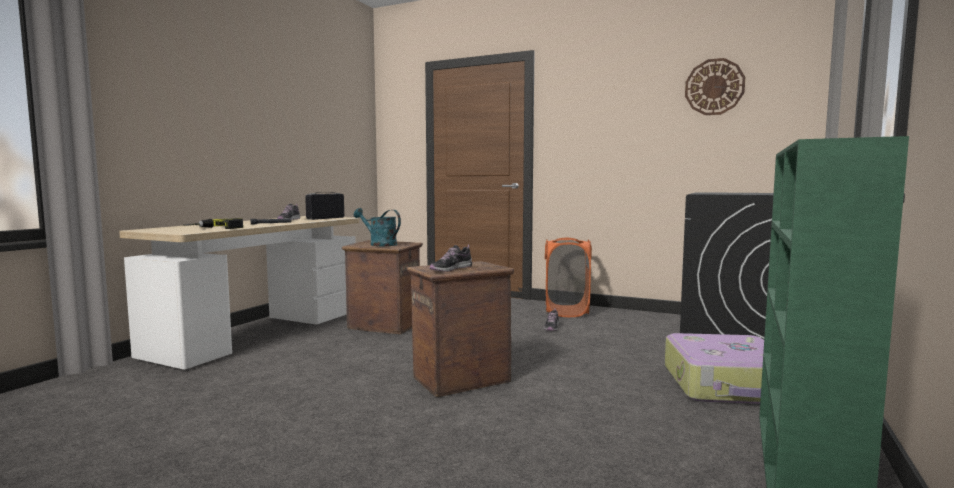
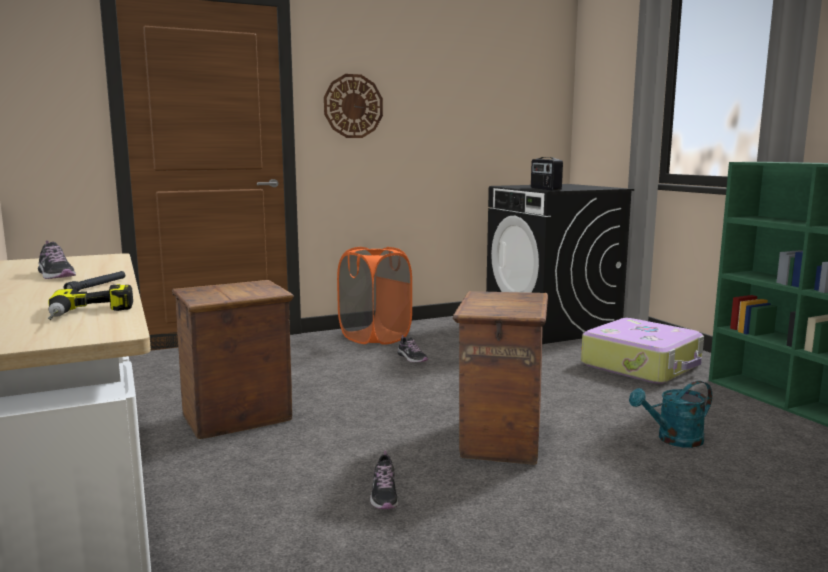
camera: 50 degrees left, 5 degrees up
radio [305,192,344,220] -> radio moved to [531,157,563,191]
turquoise watering can [354,208,401,246] -> turquoise watering can moved to [629,381,712,448]
shoe [429,245,472,272] -> shoe moved to [370,450,398,509]
wall clock [685,58,745,115] -> wall clock moved to [324,74,383,138]

